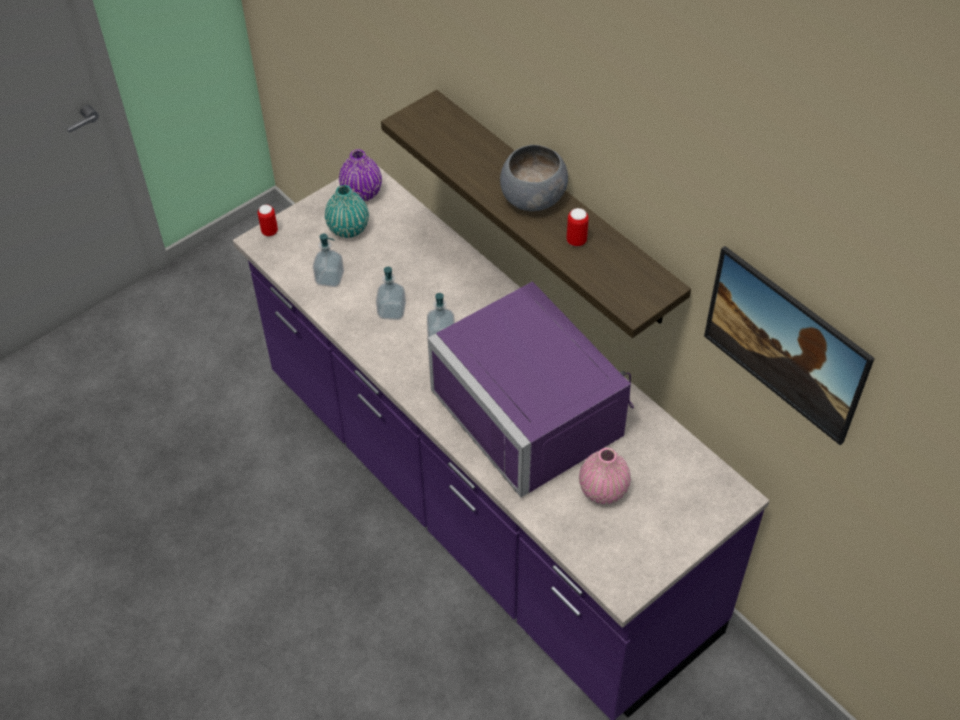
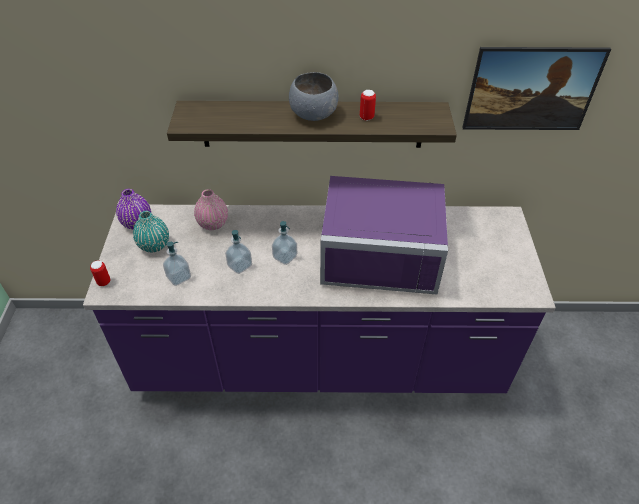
camera: 50 degrees left, 5 degrees down
pink vase [579,448,631,504] -> pink vase moved to [194,189,228,230]

